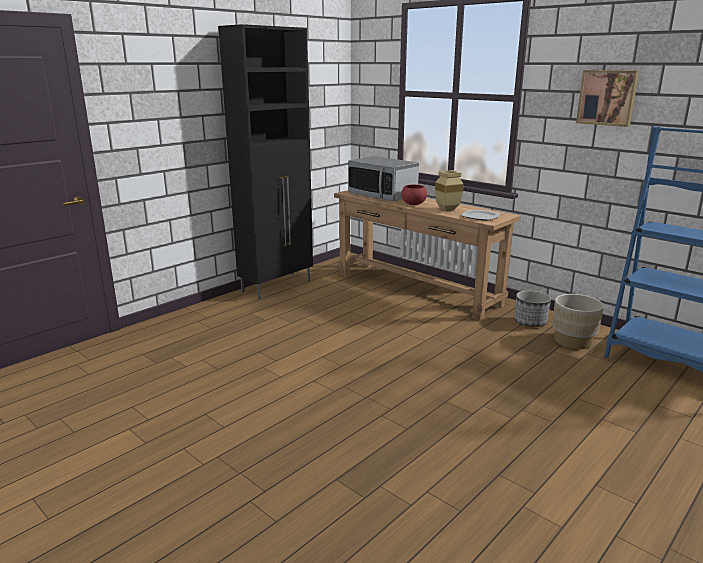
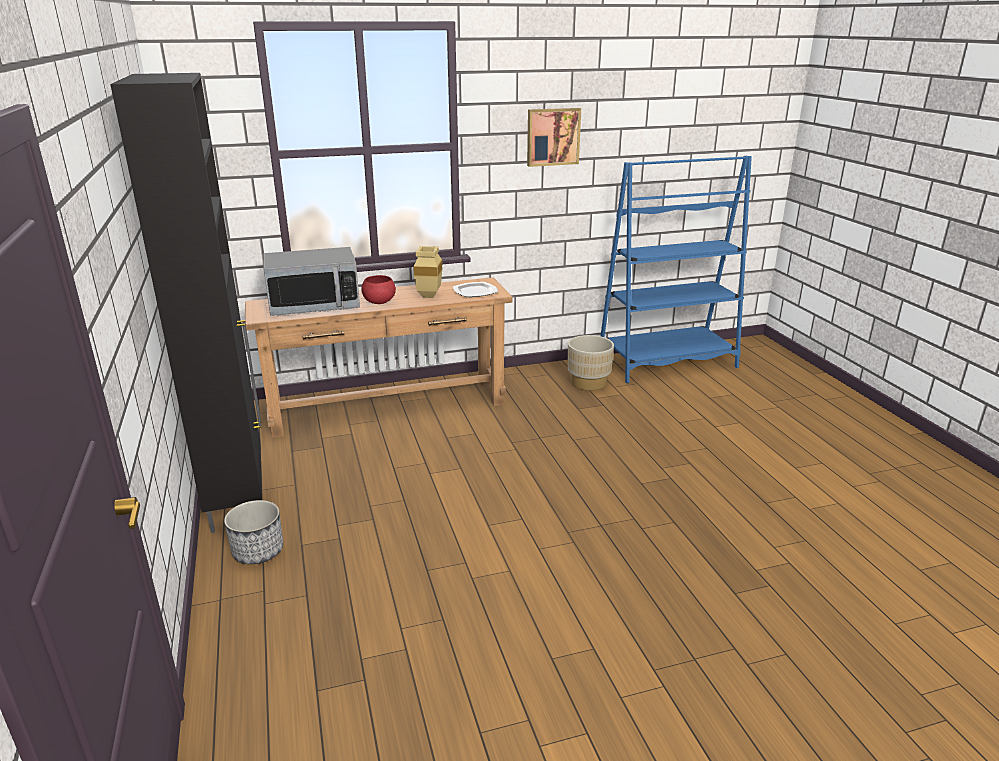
camera: 60 degrees left, 5 degrees up
planter [514,290,551,327] -> planter moved to [224,500,283,564]

